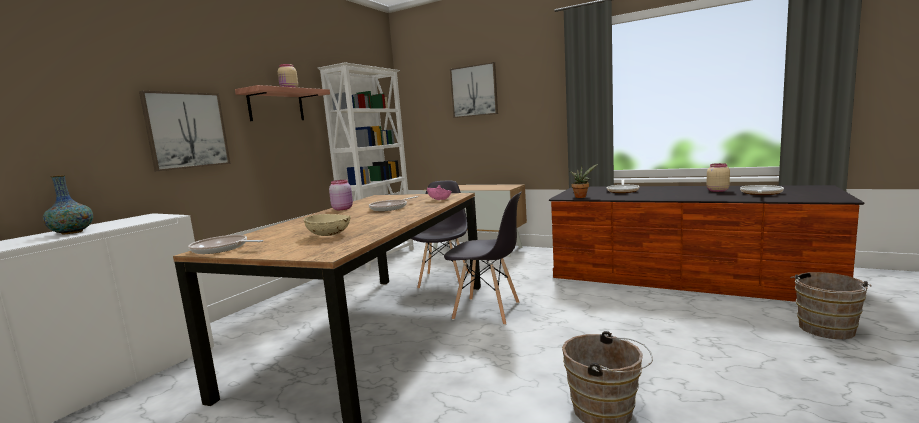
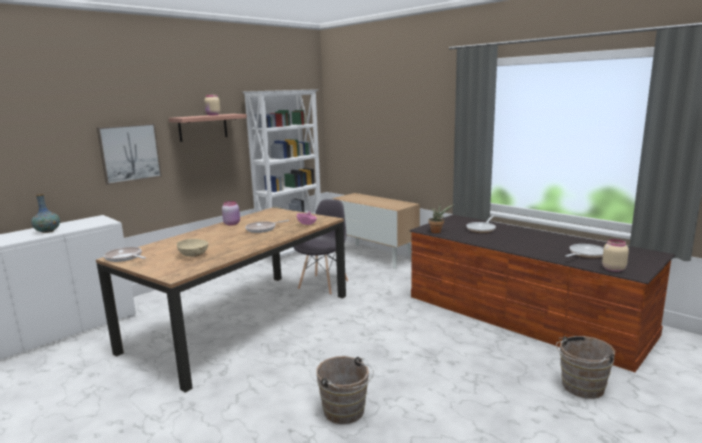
camera: 15 degrees right, 5 degrees up
grey chair [444,191,522,325] -> none
picture [450,62,498,118] -> none
beige jar [706,163,730,192] -> beige jar moved to [602,239,629,272]

